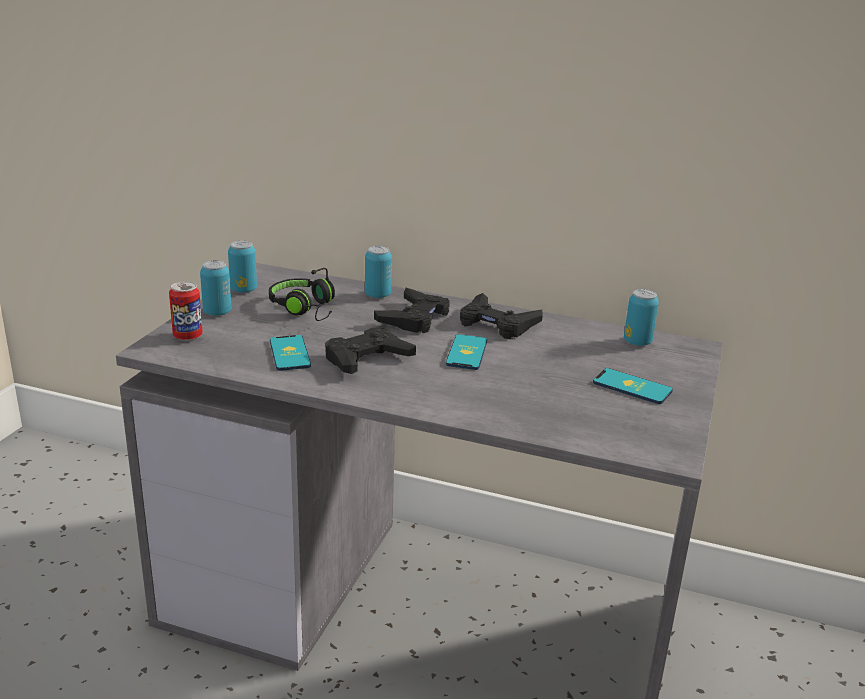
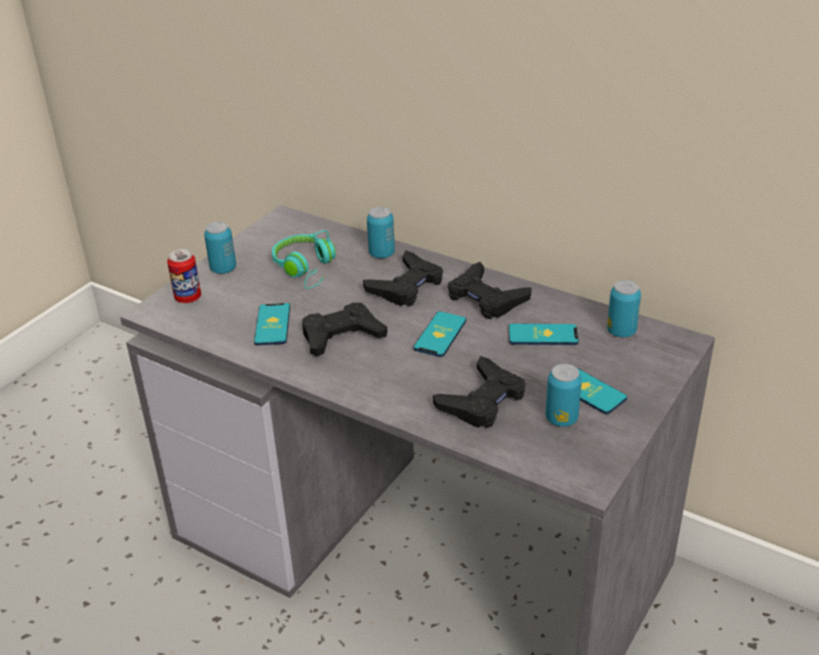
camera: 15 degrees right, 10 degrees up
can [228,241,257,293] -> can moved to [546,364,582,427]
black headphones [269,268,335,321] -> turquoise headphones [272,230,336,289]
none -> black game controller [433,356,526,428]
none -> phone [509,323,579,345]

